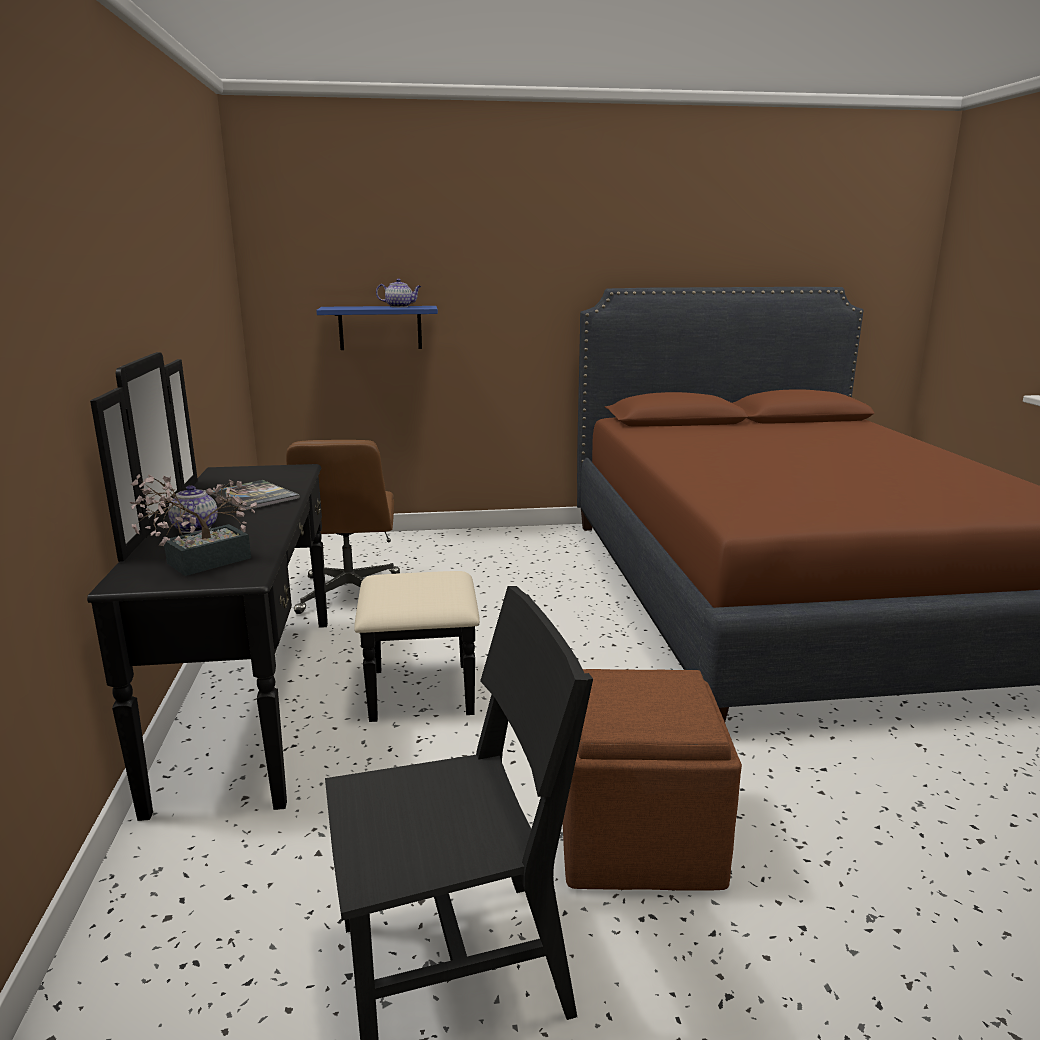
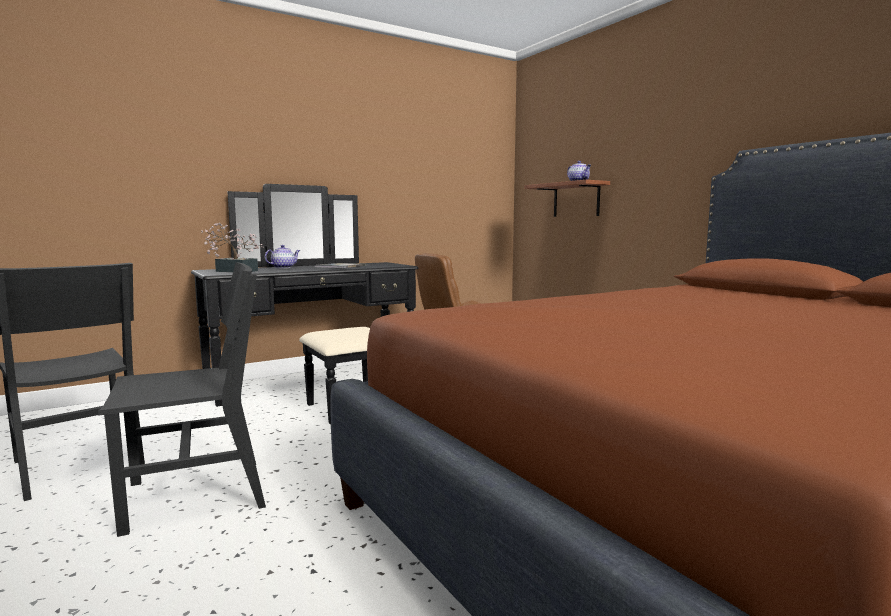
camera: 65 degrees right, 10 degrees down
blue shelf [316,306,438,350] -> brown shelf [524,180,610,217]
brown ottoman [562,669,742,891] -> black chair [98,262,266,537]

